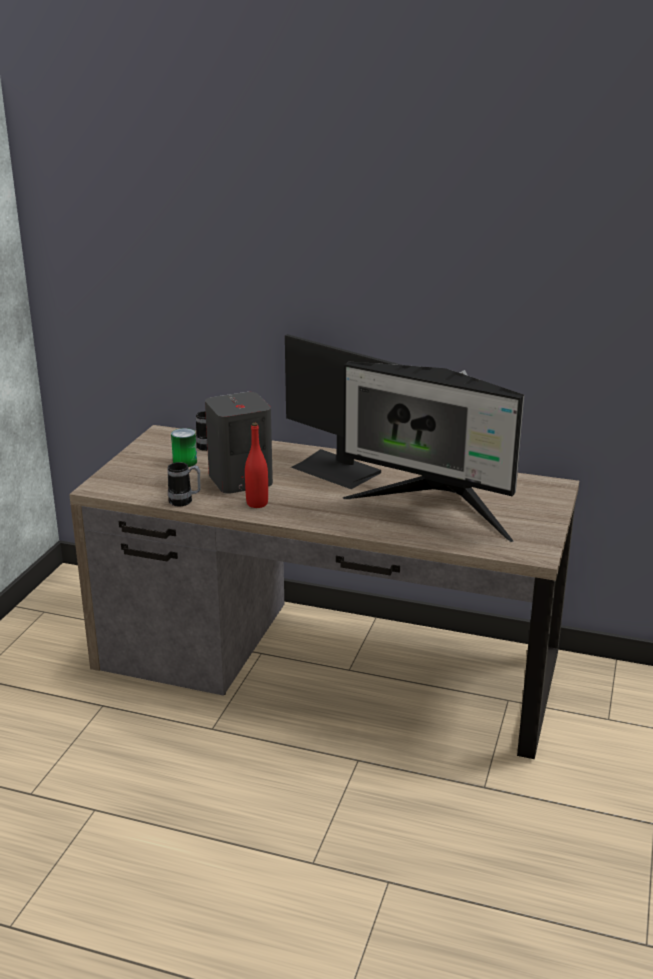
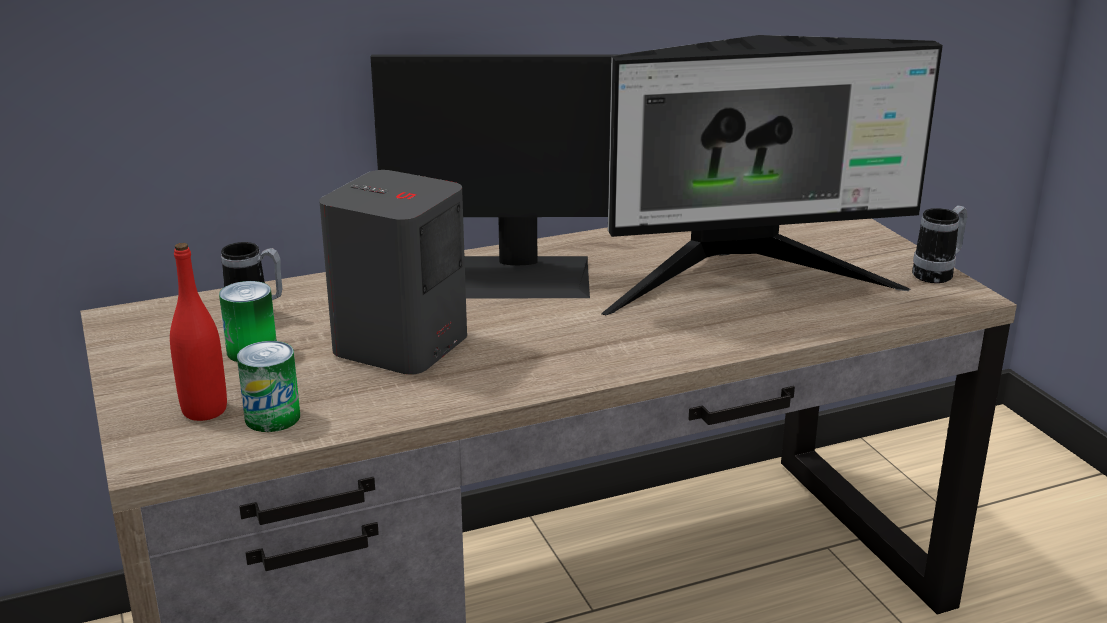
camera: 40 degrees left, 0 degrees up
mug [167,462,201,506] -> mug moved to [912,205,968,283]
red bottle [245,423,268,508] -> red bottle moved to [170,243,227,421]
none -> can [237,341,300,432]

